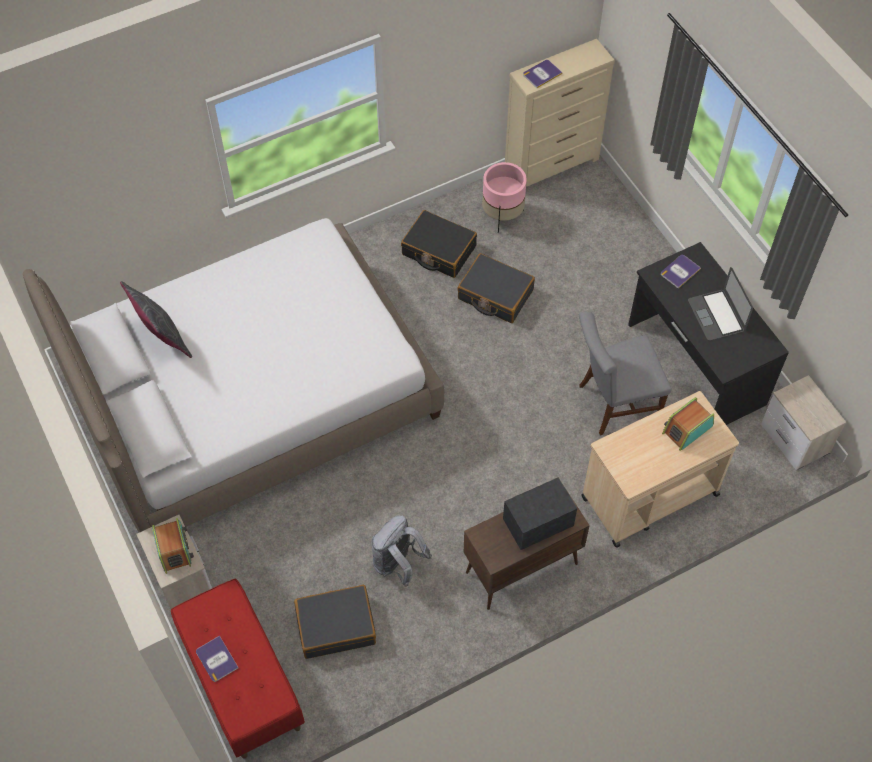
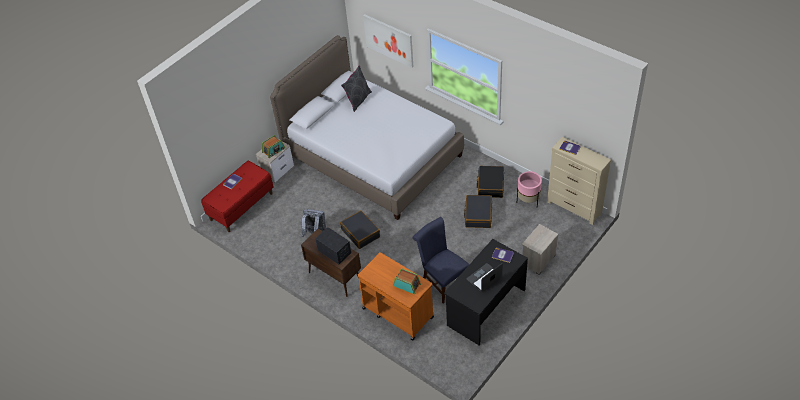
camera: 70 degrees right, 10 degrees down
black suitcase [294,585,376,659] -> black suitcase moved to [340,210,380,249]
grey chair [579,312,672,435] -> blue chair [412,217,469,303]
beige cart [581,391,739,548] -> orange cart [358,252,434,341]
nightstand [761,375,846,470] -> nightstand moved to [521,224,558,274]
none -> picture [363,14,413,68]

